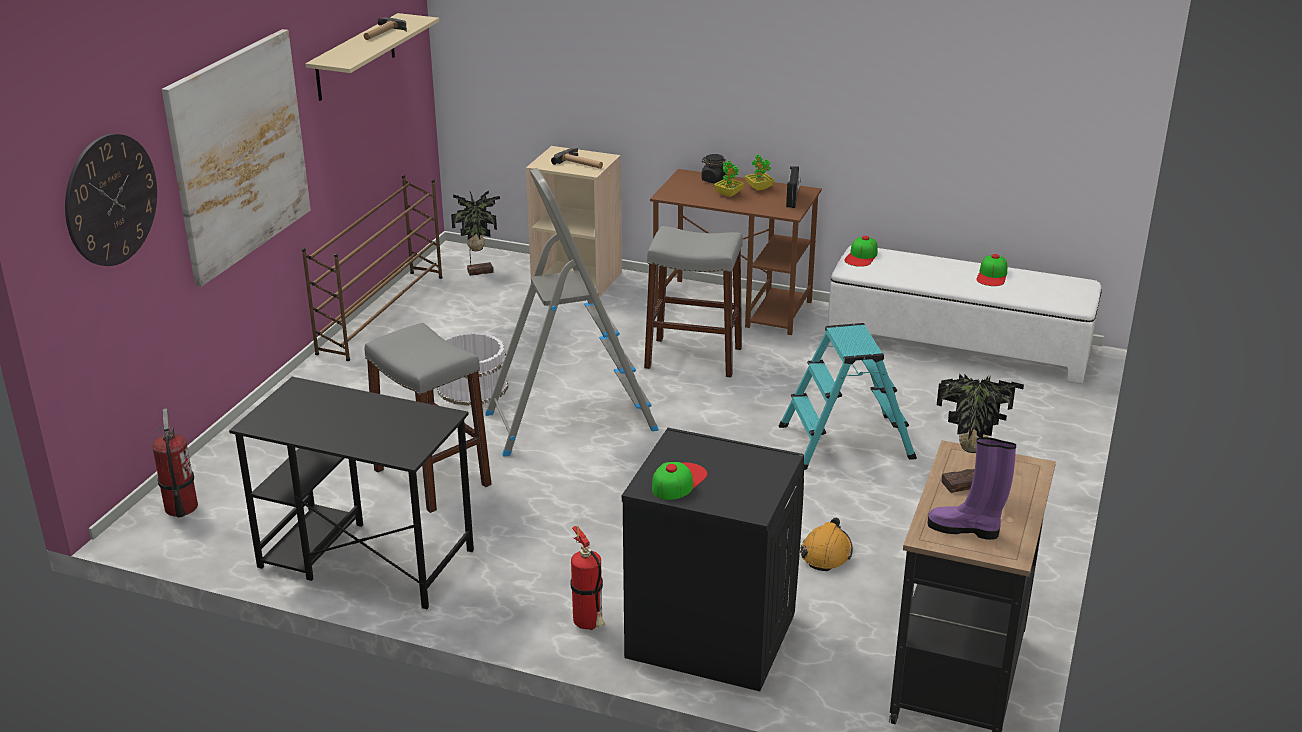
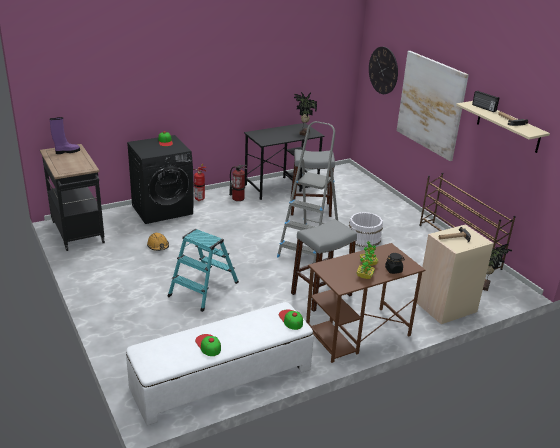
camera: 130 degrees right, 0 degrees up
fire extinguisher [152,408,198,517] -> fire extinguisher moved to [229,165,247,201]
radio [786,166,801,208] -> radio moved to [472,91,499,112]
potted plant [937,374,1024,493] -> potted plant moved to [294,92,317,136]

